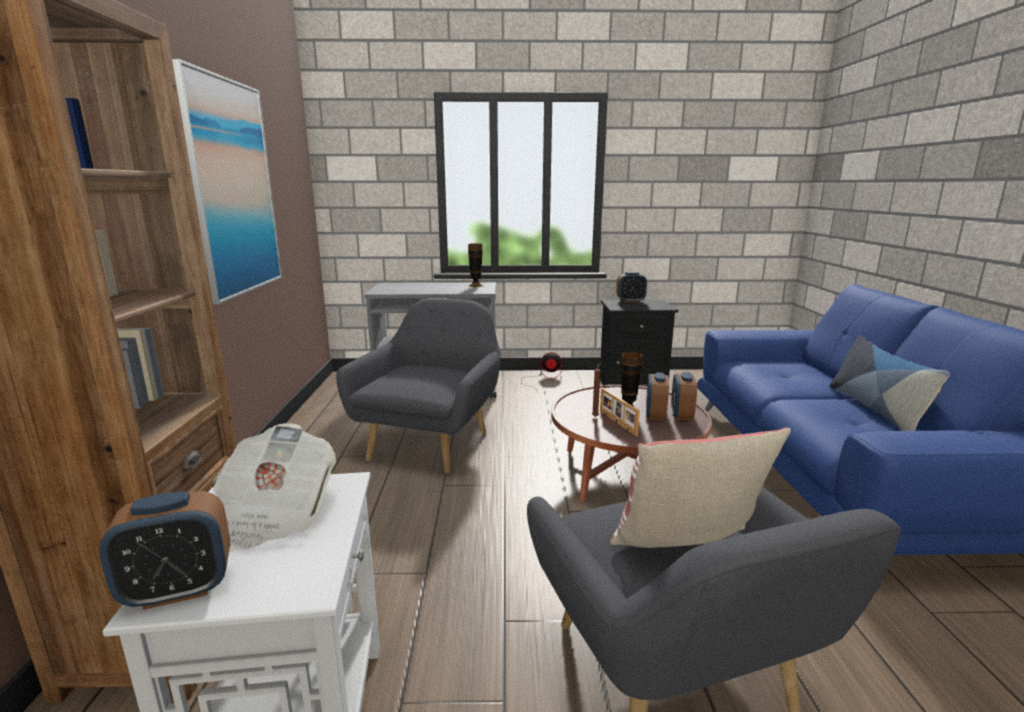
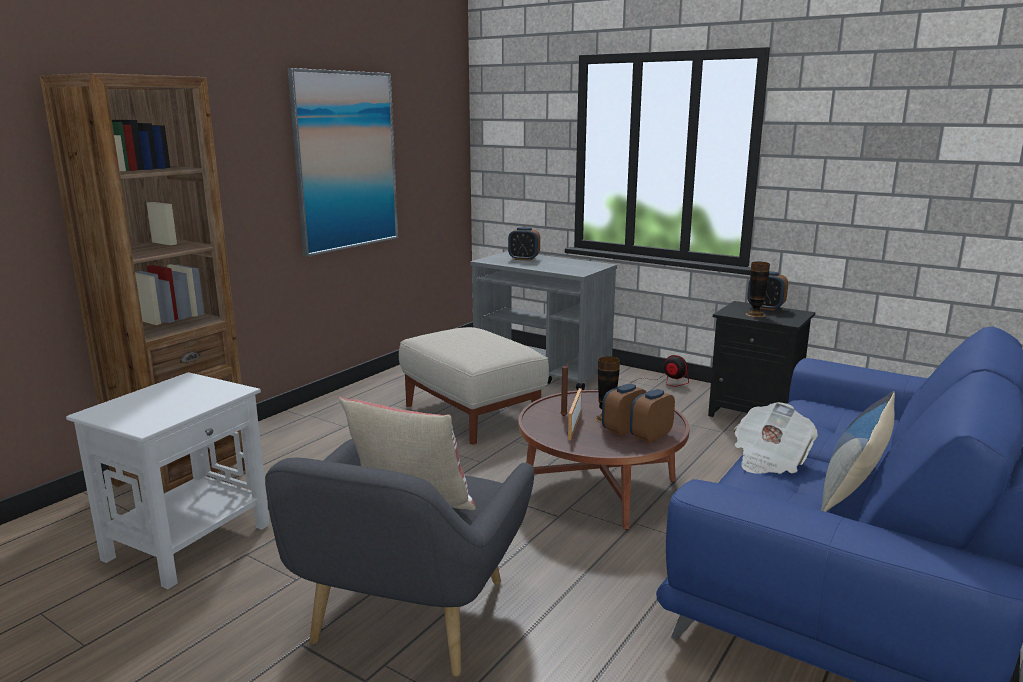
camera: 35 degrees right, 0 degrees up
alarm clock [99,491,230,610] -> alarm clock moved to [508,227,540,261]
newspaper [212,423,336,551] -> newspaper moved to [734,402,818,474]
grey armchair [336,298,501,474] -> beige ottoman [399,327,549,445]
vase [468,243,483,287] -> vase moved to [745,261,770,317]

